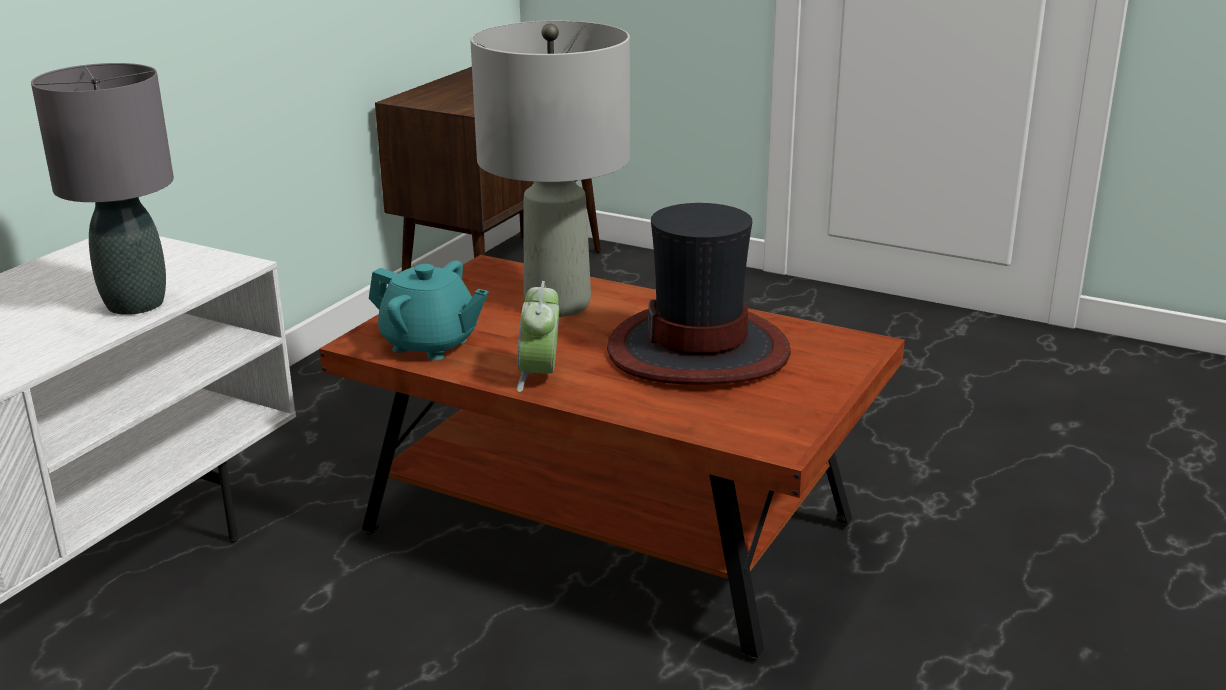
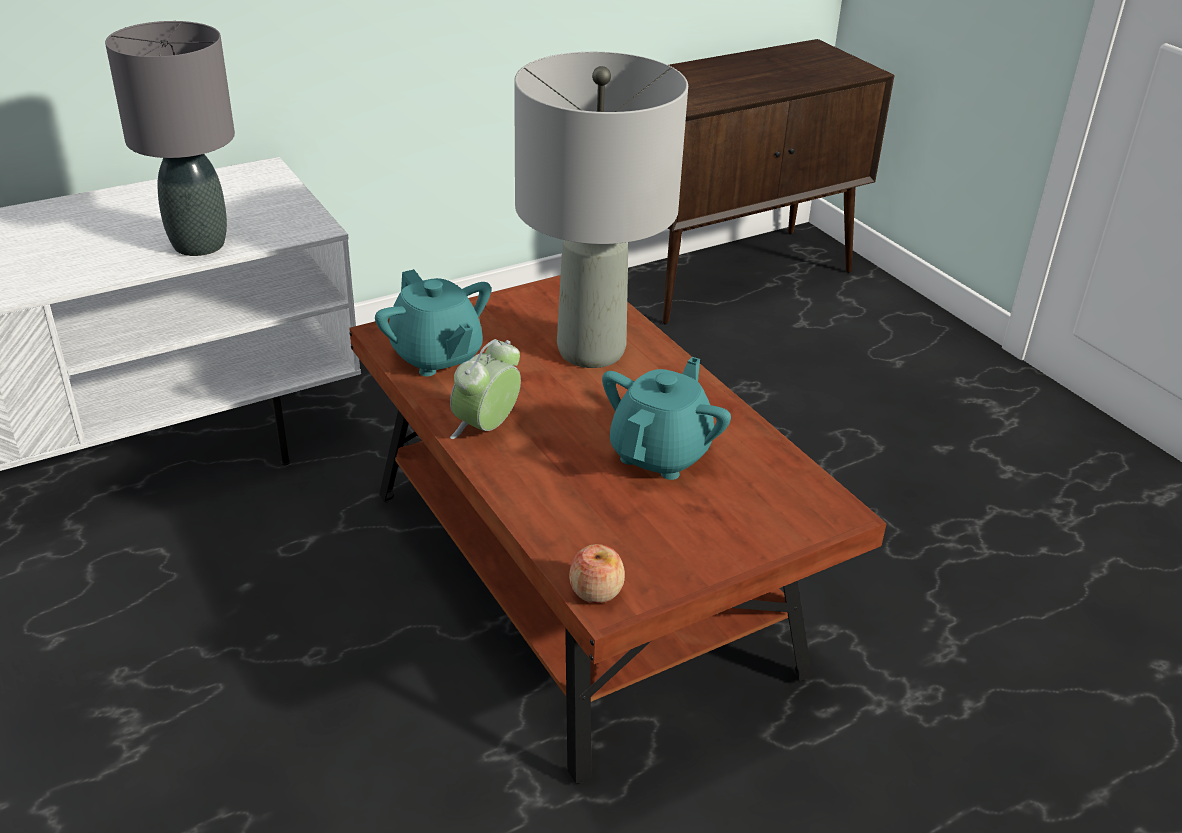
camera: 30 degrees right, 10 degrees up
hat [607,203,791,385] -> turquoise teapot [602,357,731,480]
none -> apple [569,544,625,604]

